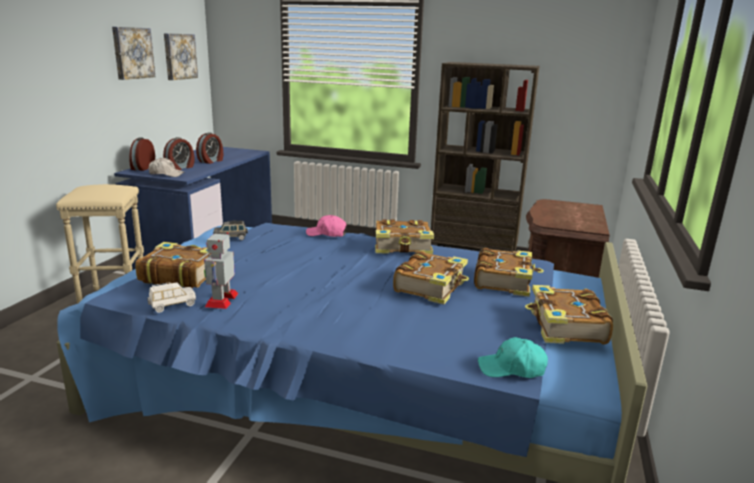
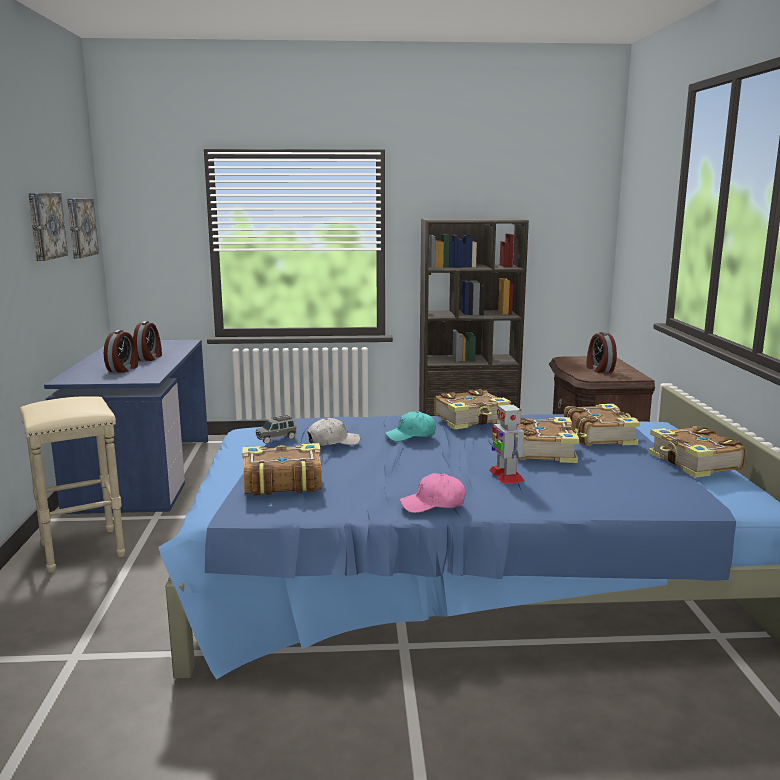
camera: 20 degrees left, 5 degrees down
alarm clock [129,137,155,171] -> alarm clock moved to [587,332,617,373]
white toy car [147,282,196,313] -> none
white cap [148,158,184,177] -> white cap moved to [308,418,360,446]
toy robot [204,232,239,309] -> toy robot moved to [489,402,525,484]
pink cap [306,215,347,237] -> pink cap moved to [400,473,465,513]
turquoise cap [478,337,548,378] -> turquoise cap moved to [385,411,436,441]

